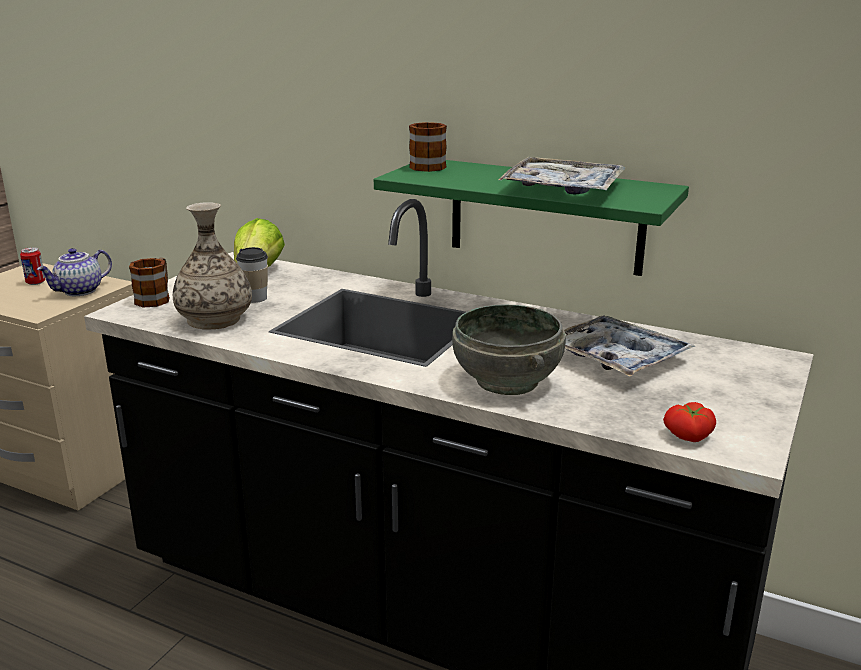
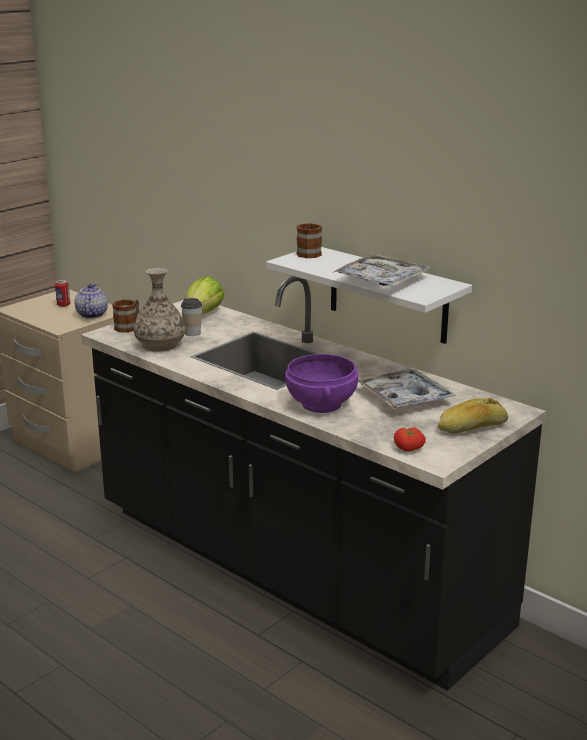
camera: 15 degrees right, 0 degrees up
teapot [37,248,112,296] -> teapot turned 120 degrees clockwise [75,284,108,318]
green shelf [374,160,689,276] -> white shelf [266,247,472,344]
grey bowl [452,305,566,395] -> purple bowl [285,354,358,413]
none -> bread [438,398,508,434]

